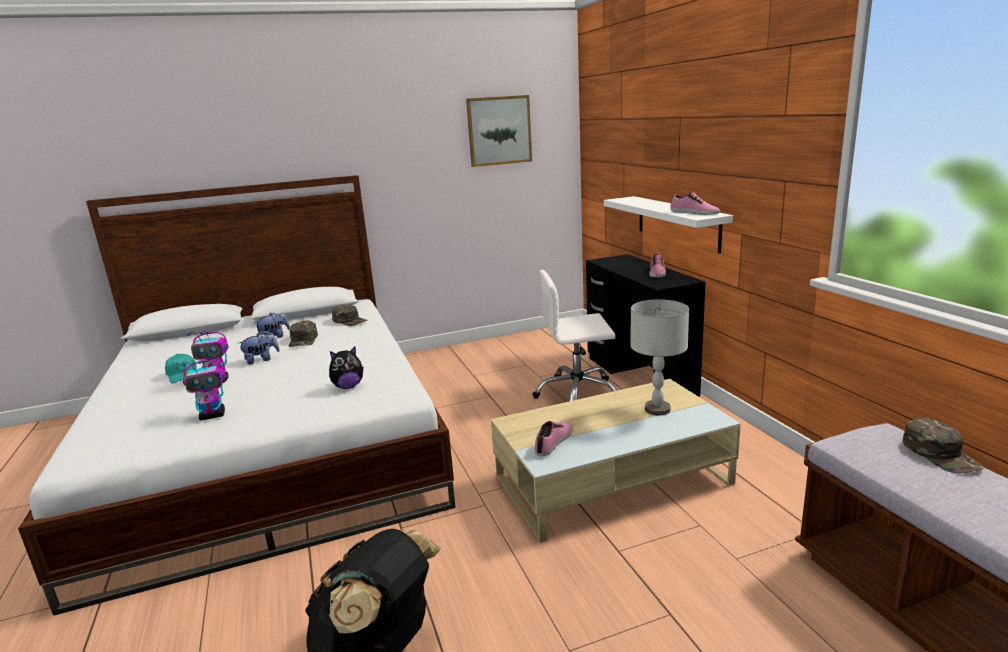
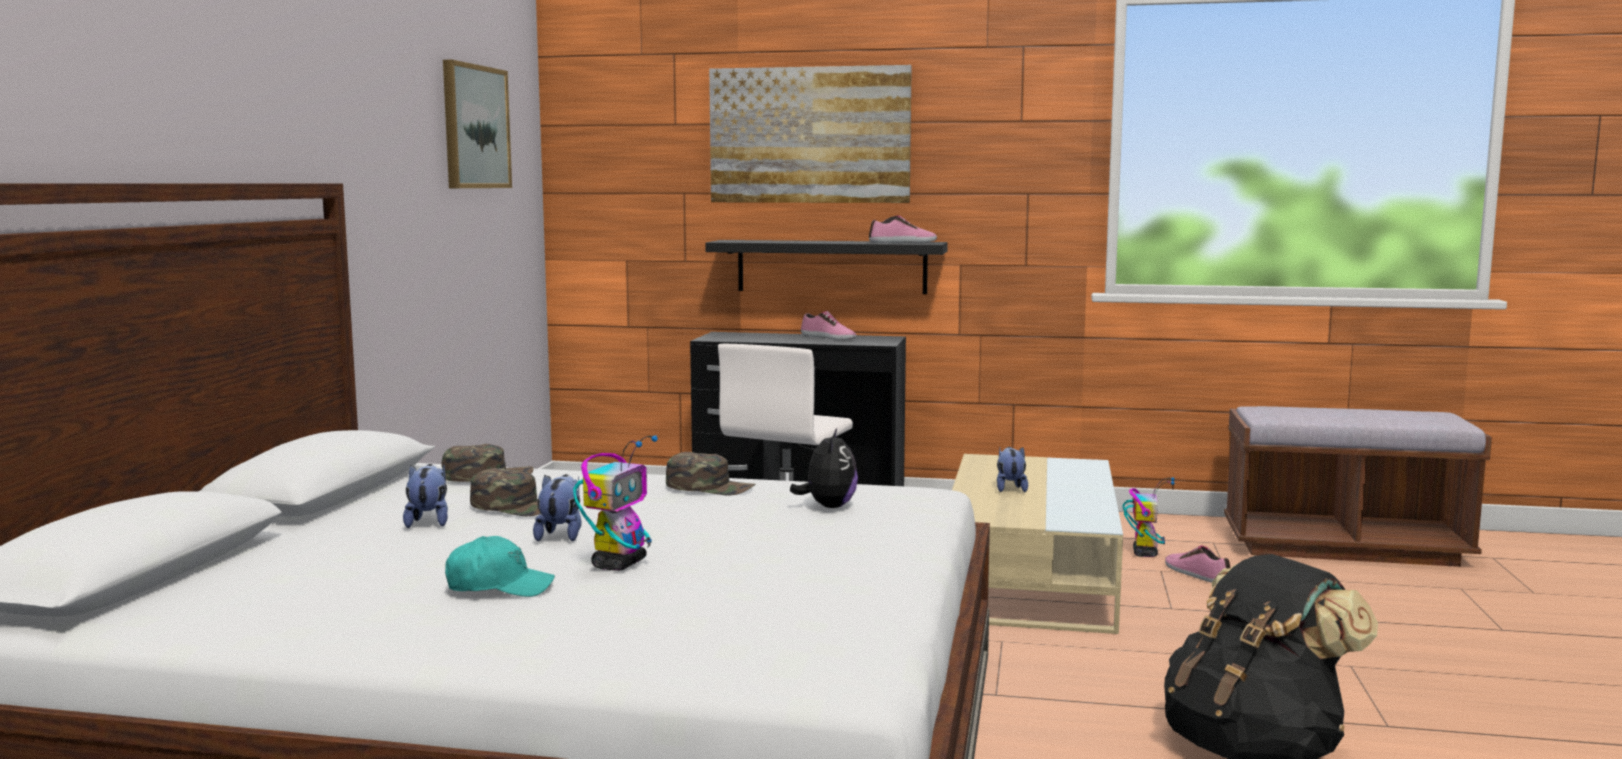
camera: 60 degrees left, 10 degrees down
toy robot [182,360,226,420] -> toy robot moved to [1122,477,1175,557]
shoe [535,421,573,456] -> shoe moved to [1165,546,1231,583]
white shelf [604,196,733,253] -> black shelf [705,240,948,294]
grey table lamp [630,299,689,416] -> none
green cap [903,418,984,473] -> green cap moved to [666,452,756,495]
none -> picture [709,65,912,203]
none -> plush toy [997,447,1028,492]

